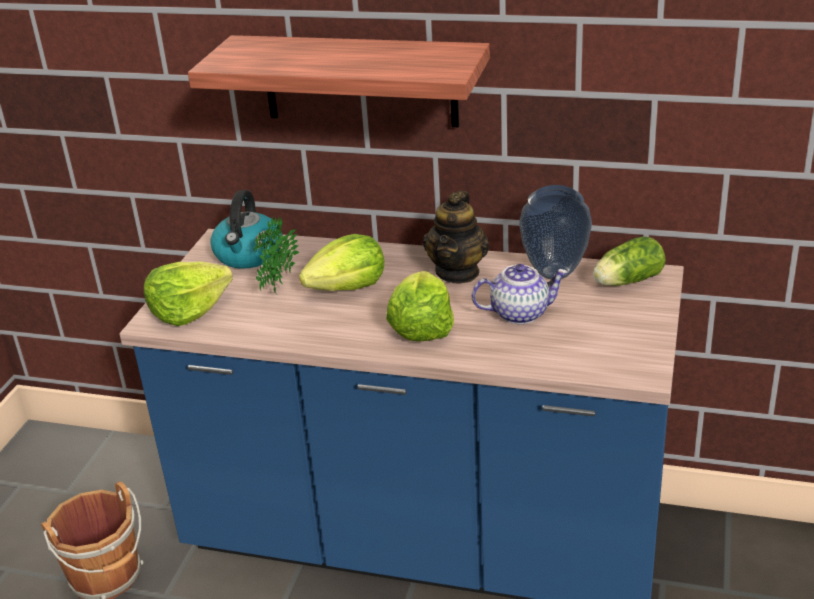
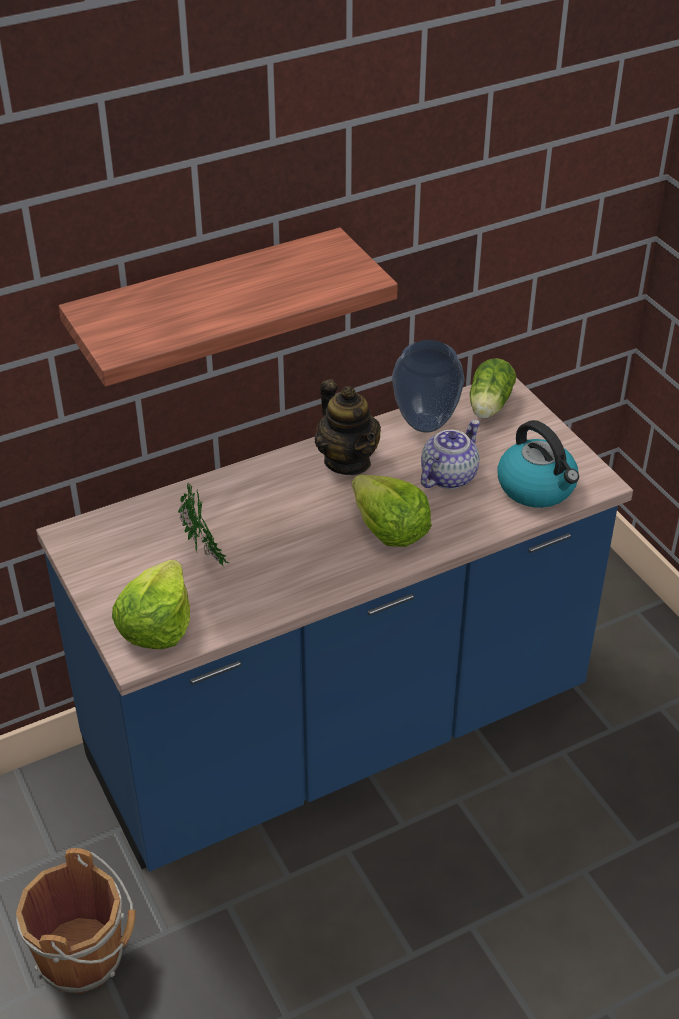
camera: 45 degrees left, 10 degrees up
kettle [210,190,283,269] -> kettle moved to [497,420,579,508]
lettuce [299,234,384,291] -> none

